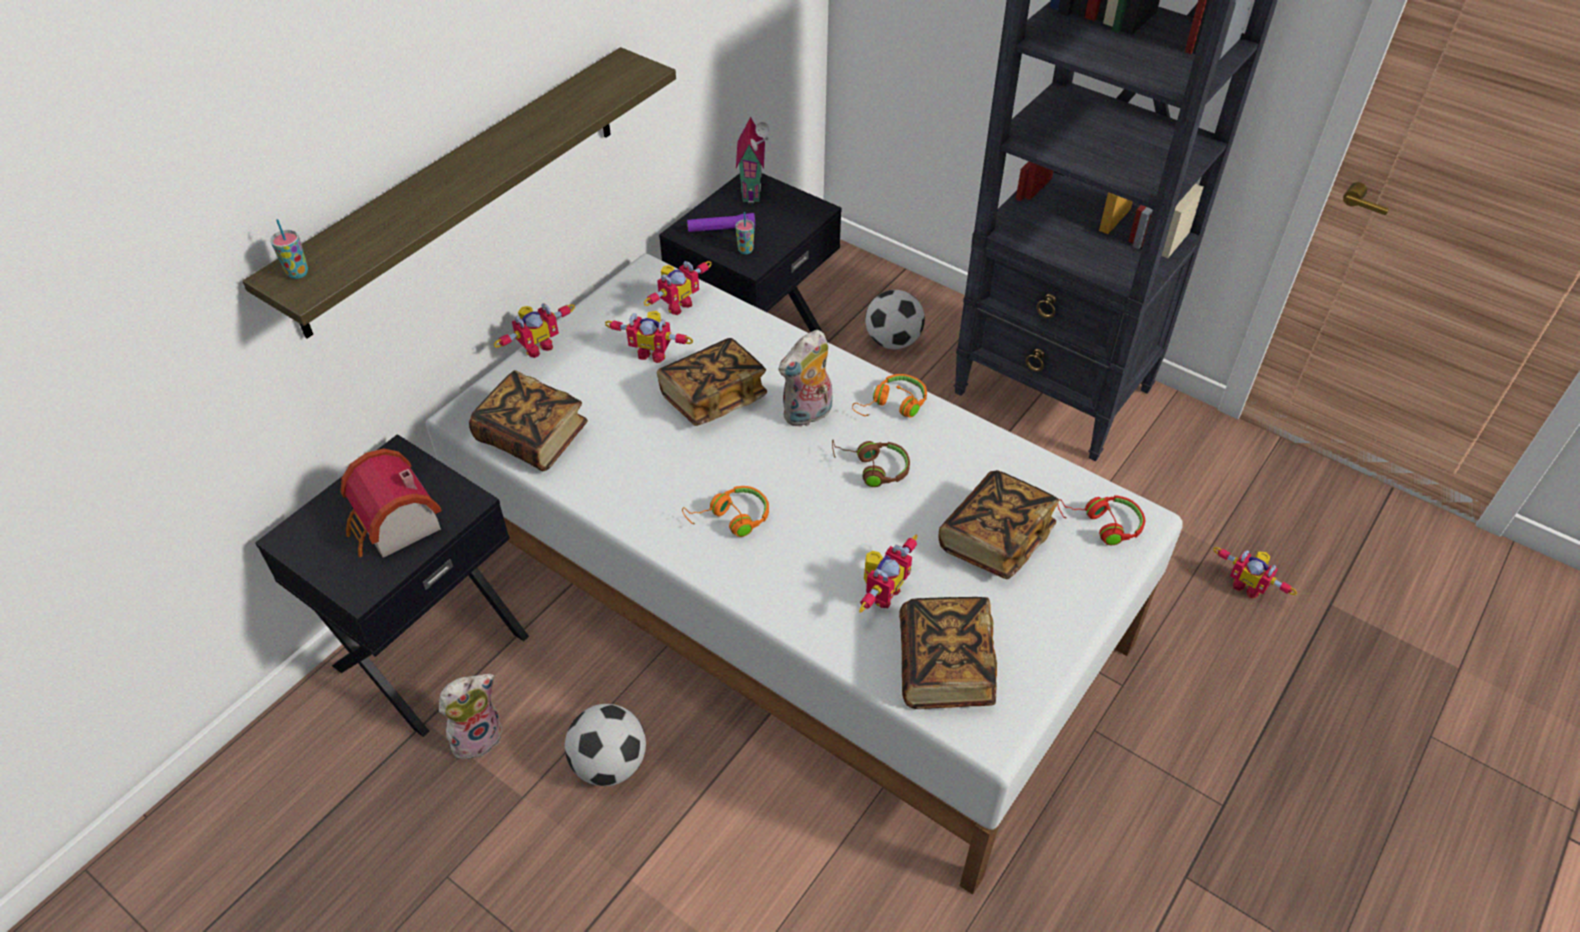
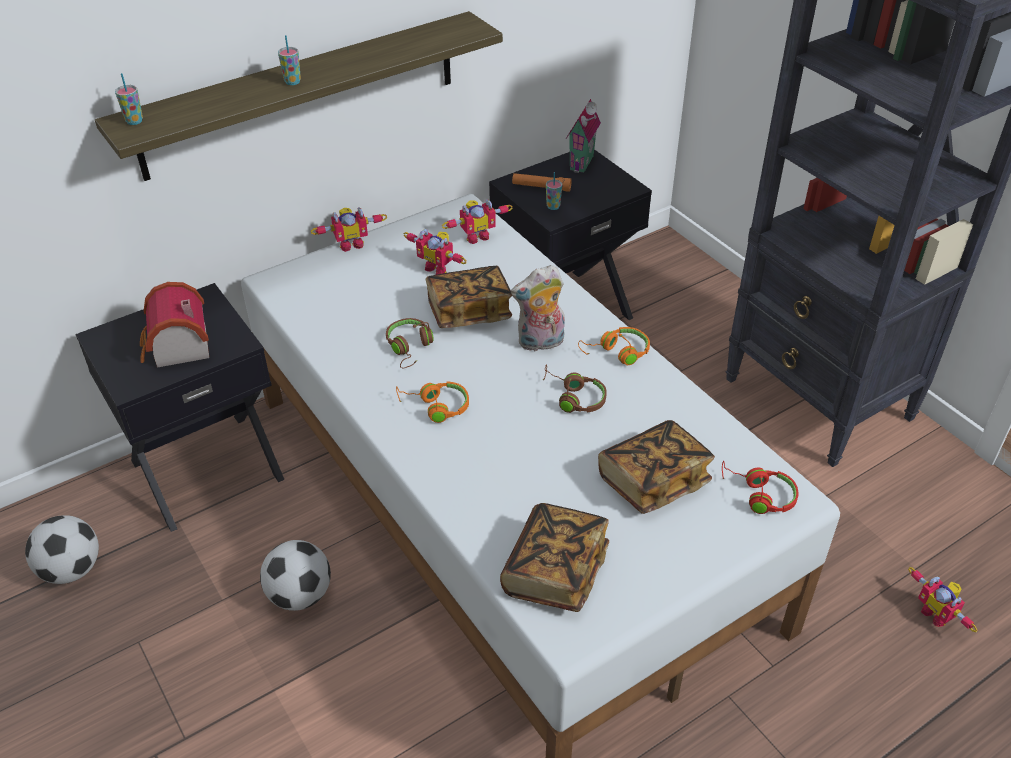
camera: 20 degrees right, 5 degrees down
plush toy [439,674,502,759] -> none
book [469,370,588,471] -> none
purple flashlight [687,213,755,232] -> orange flashlight [512,173,572,192]
toy robot [859,534,918,613] -> none
football [865,290,925,349] -> football moved to [25,515,99,584]
none -> cup [278,35,301,85]
none -> brown headphones [386,318,434,368]

